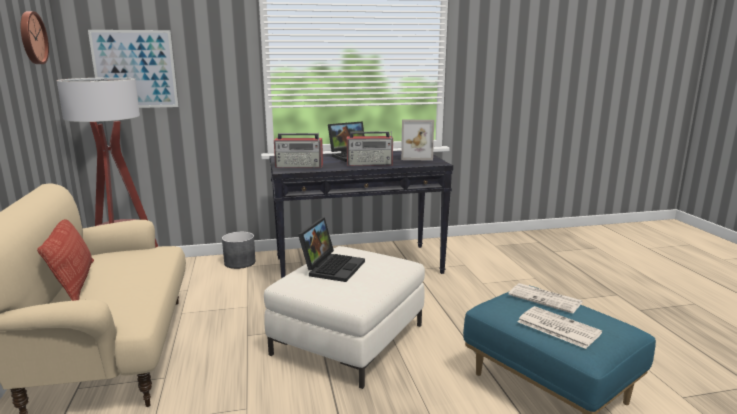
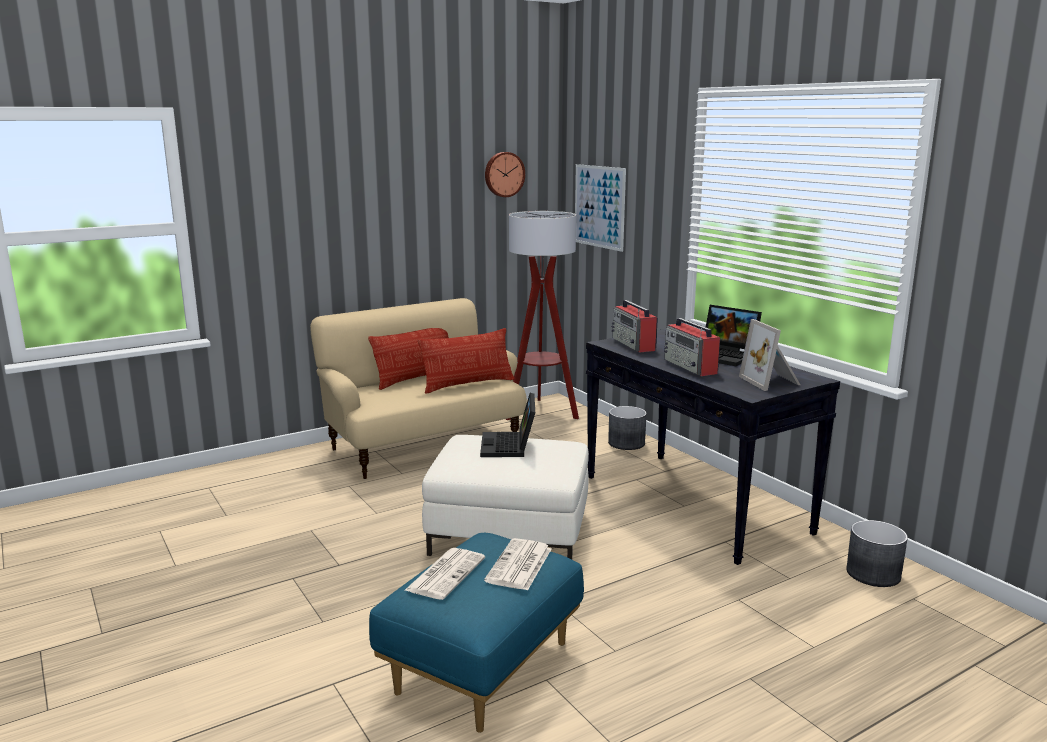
camera: 70 degrees right, 0 degrees up
laptop [298,217,365,282] -> laptop turned 90 degrees clockwise [480,393,535,457]
none -> pillow [418,328,515,394]
none -> grey planter [846,520,908,587]

